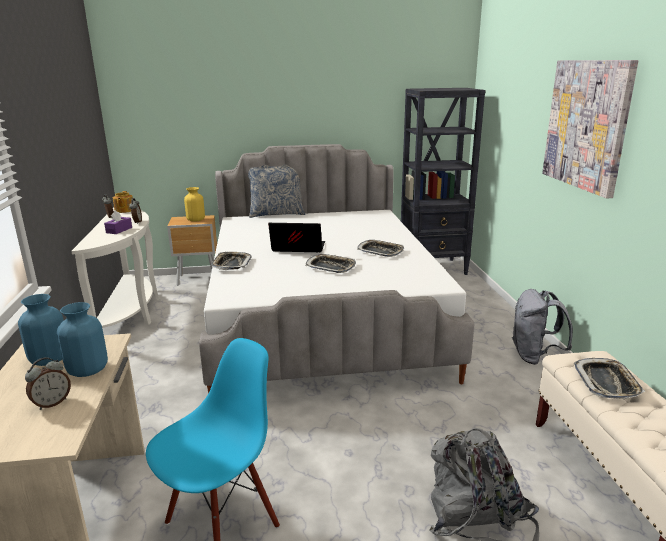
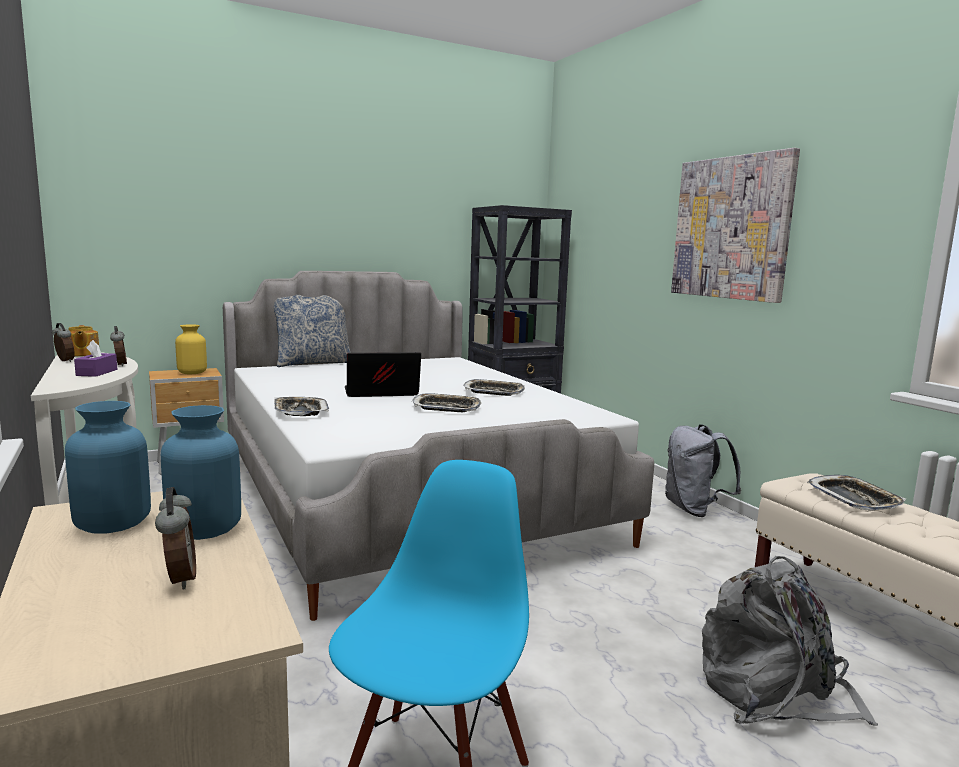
camera: 20 degrees left, 10 degrees down
alarm clock [25,357,71,410] -> alarm clock turned 45 degrees counterclockwise [155,487,196,589]

